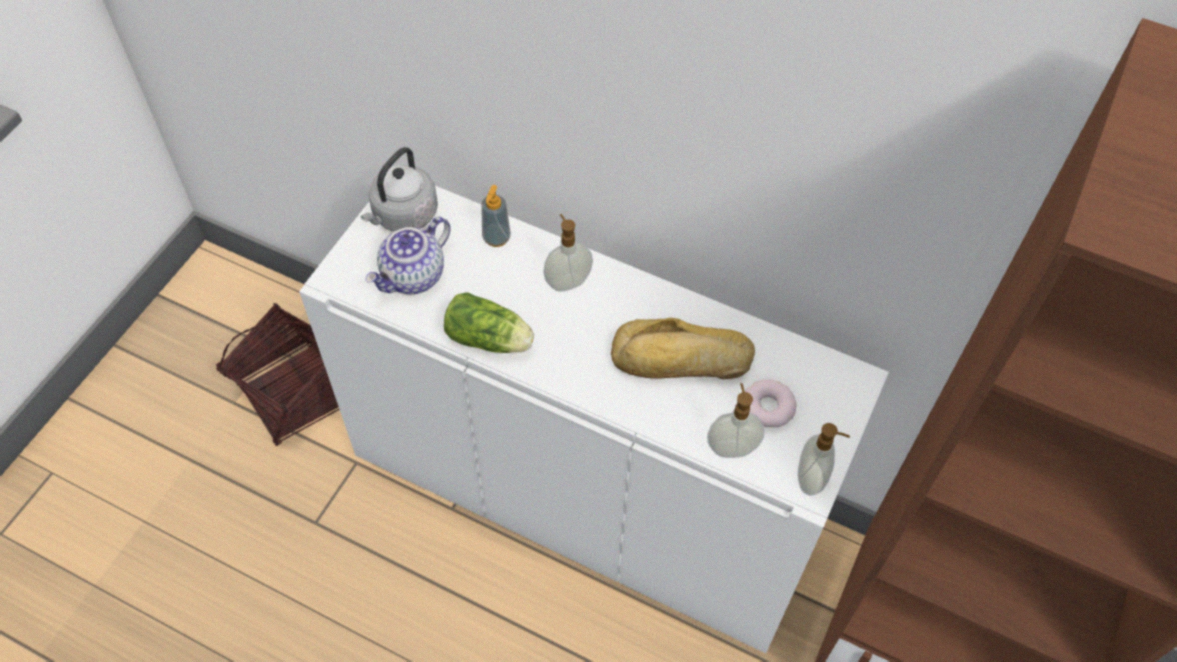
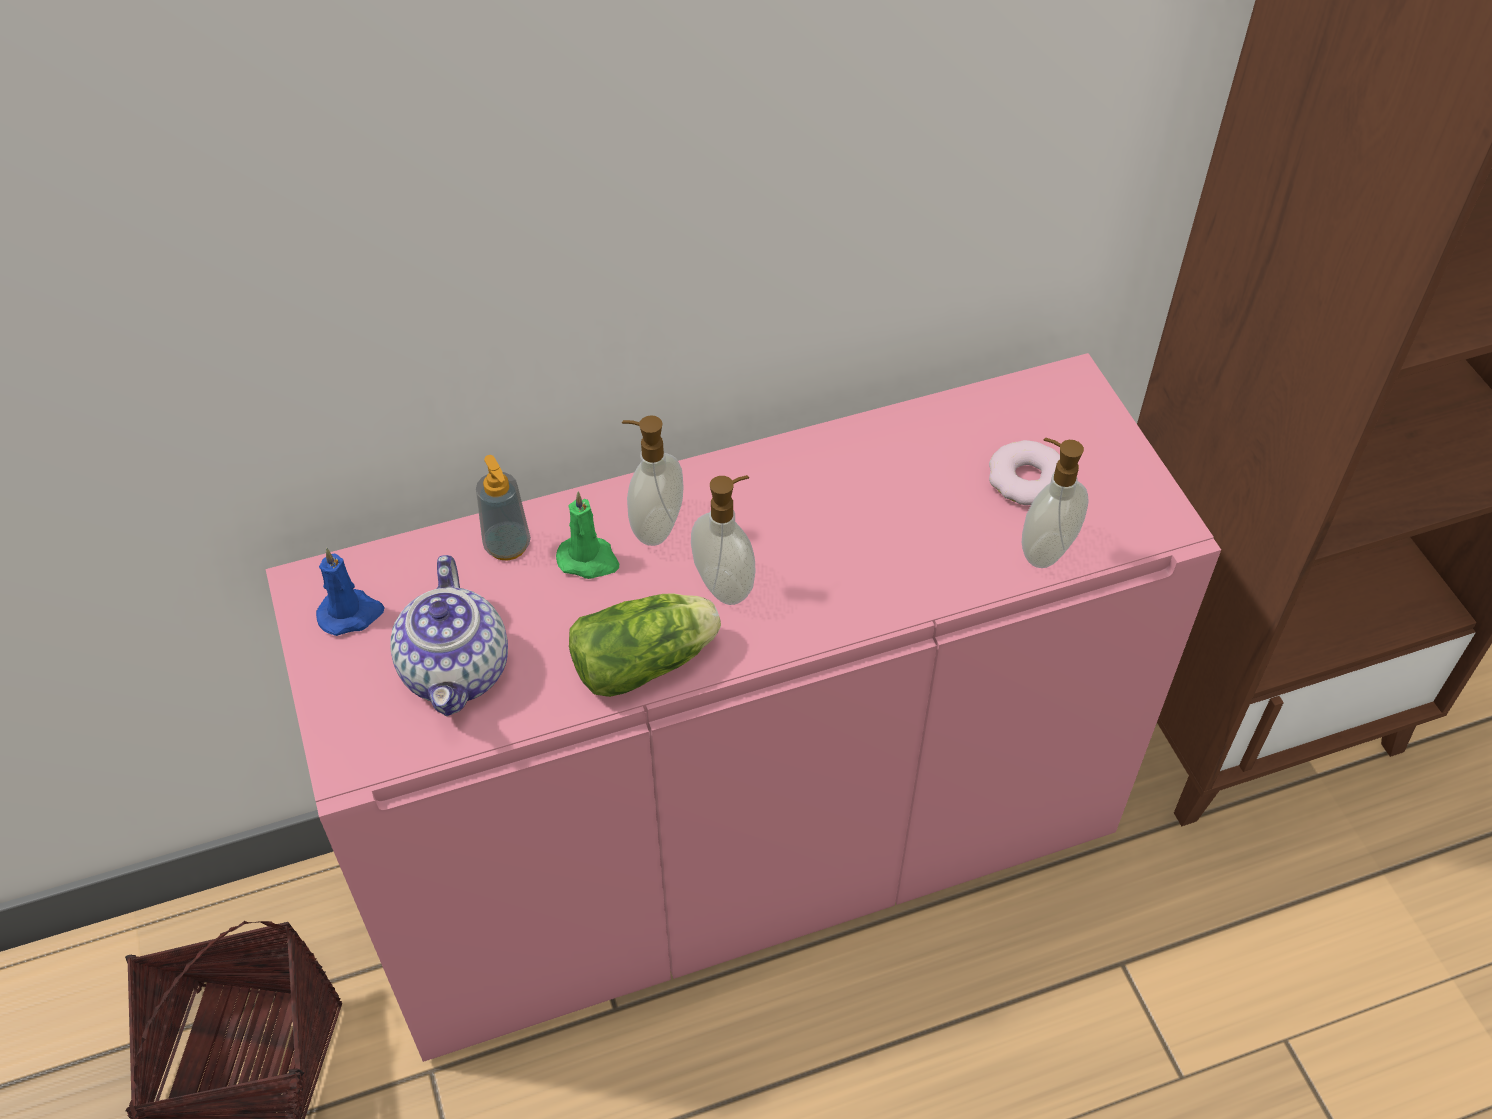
camera: 45 degrees left, 5 degrees down
white cabinet [299,186,889,654] -> pink cabinet [266,353,1221,1062]
grey kettle [360,147,438,232] -> blue candle [316,548,385,636]
bread [611,318,755,380] -> none
soap dispenser [798,423,850,496] -> soap dispenser moved to [691,475,756,605]
none -> green candle [556,492,619,579]

